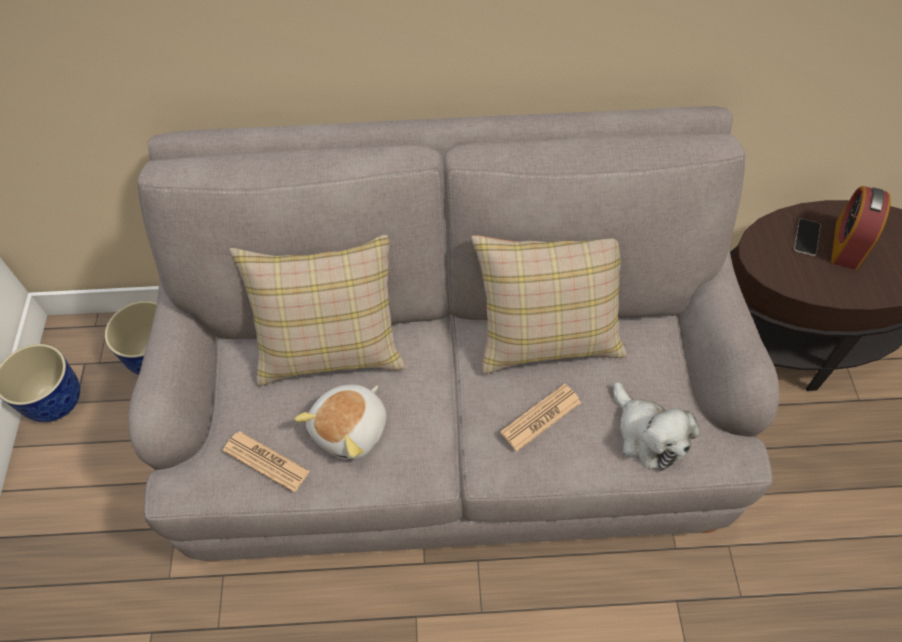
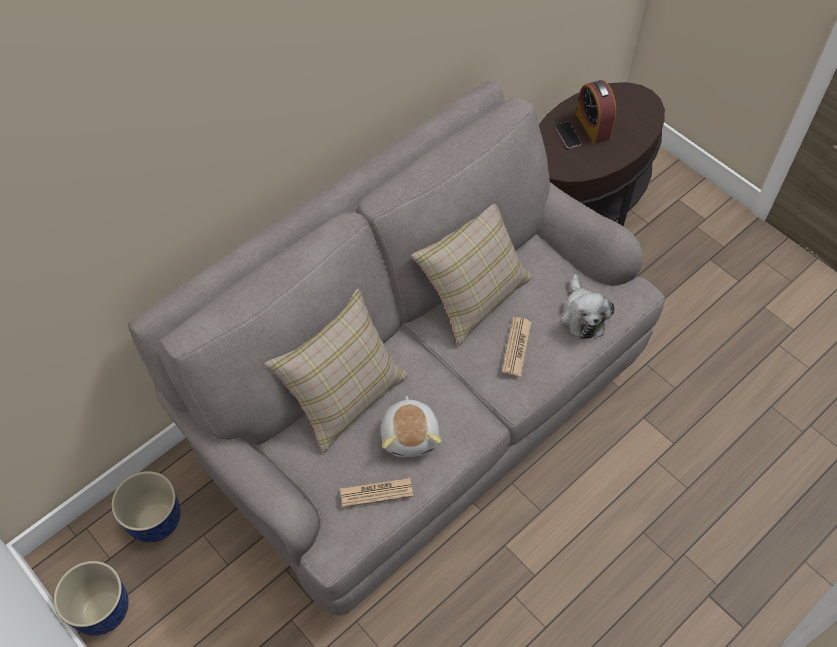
camera: 40 degrees left, 0 degrees up
plush toy [613,382,700,471] -> plush toy turned 60 degrees clockwise [560,274,615,339]

